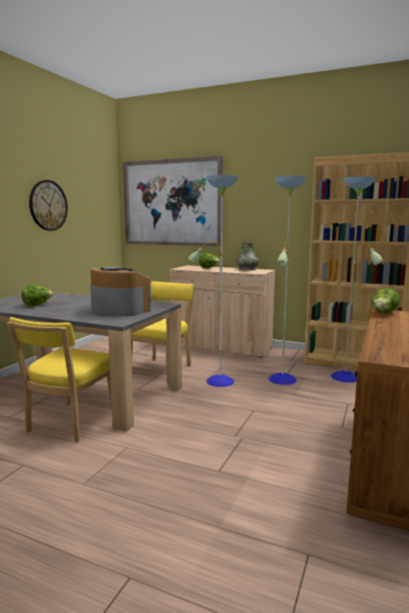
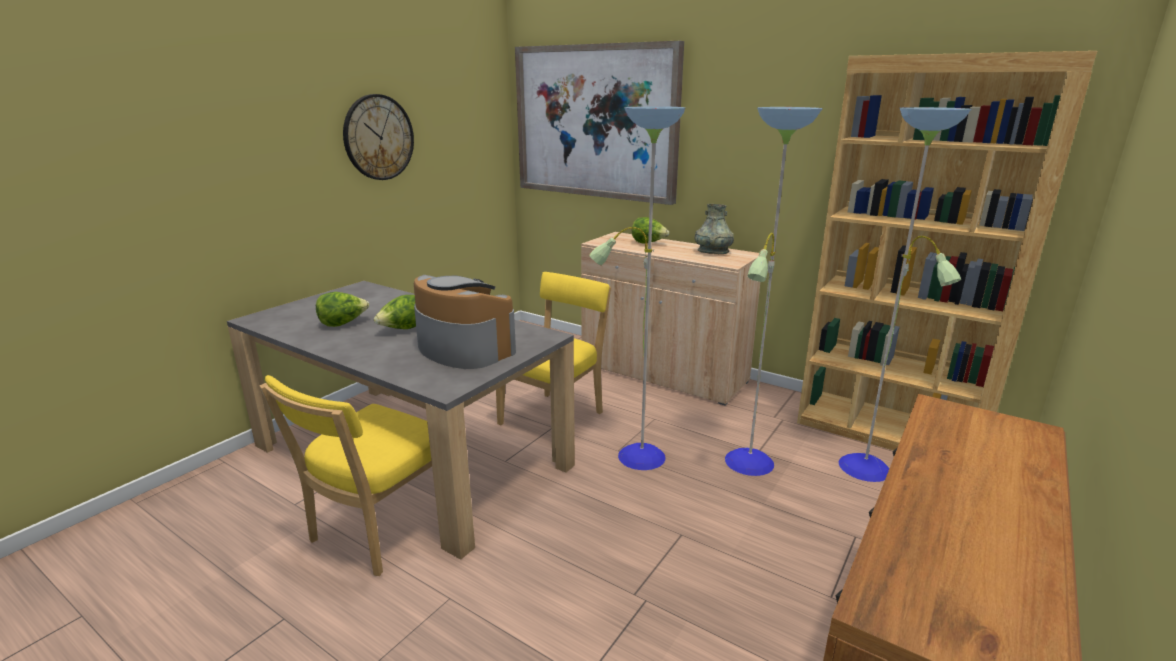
camera: 10 degrees right, 10 degrees up
lettuce [372,288,400,313] -> lettuce moved to [374,295,416,329]

